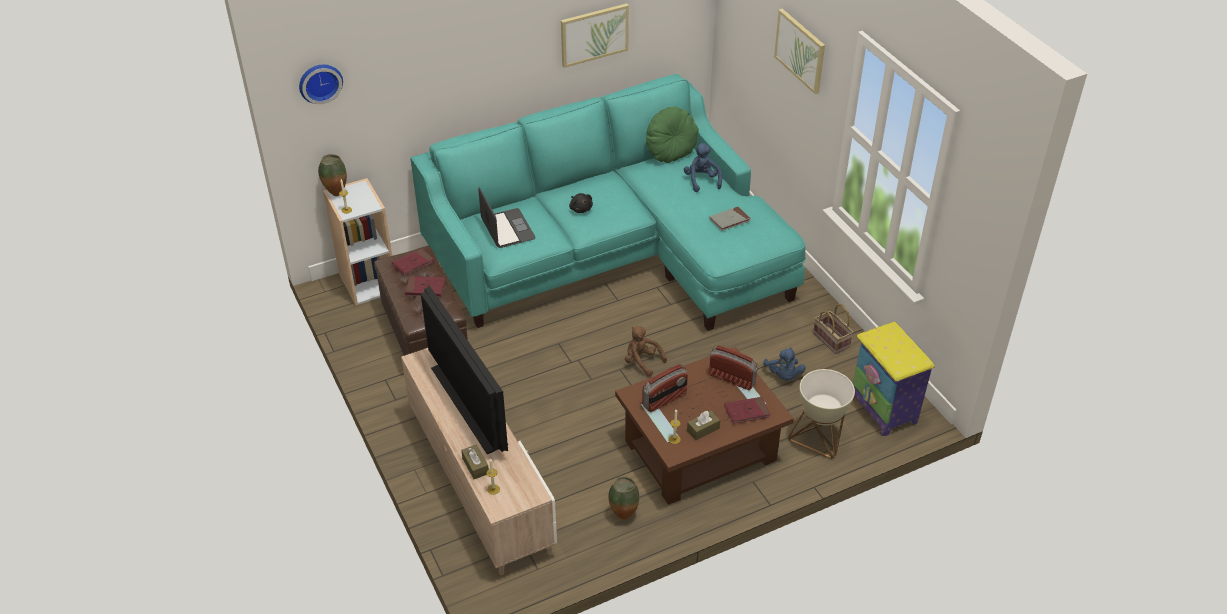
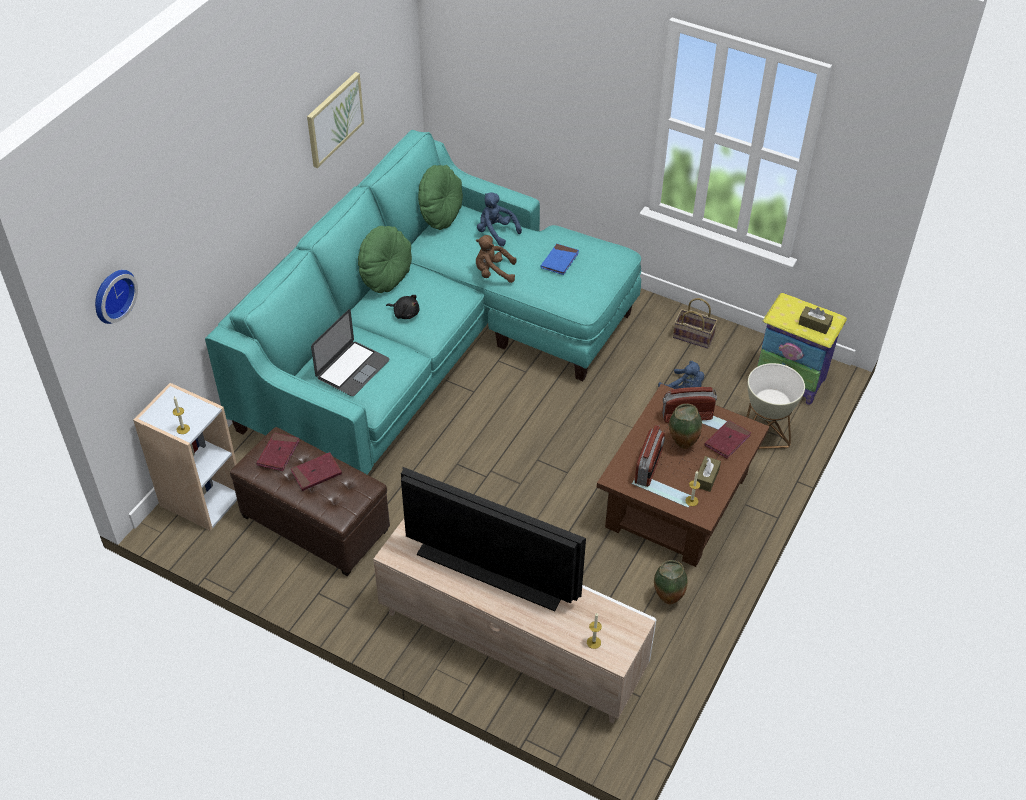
camera: 35 degrees left, 5 degrees up
vase [318,154,347,196] -> vase moved to [669,404,702,449]
brown tissue box [461,444,489,479] -> brown tissue box moved to [799,306,833,334]
laptop [478,187,536,248] -> laptop turned 90 degrees clockwise [311,309,390,396]
brown plush toy [625,326,667,377] -> brown plush toy moved to [476,235,517,283]
grey book [709,207,751,231] -> blue book [541,244,579,275]
picture [774,9,825,94] -> none
none -> green pillow [358,226,412,293]

